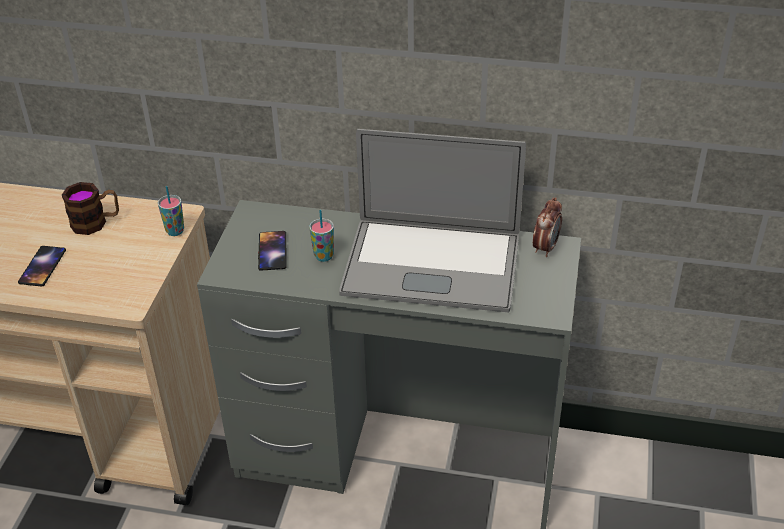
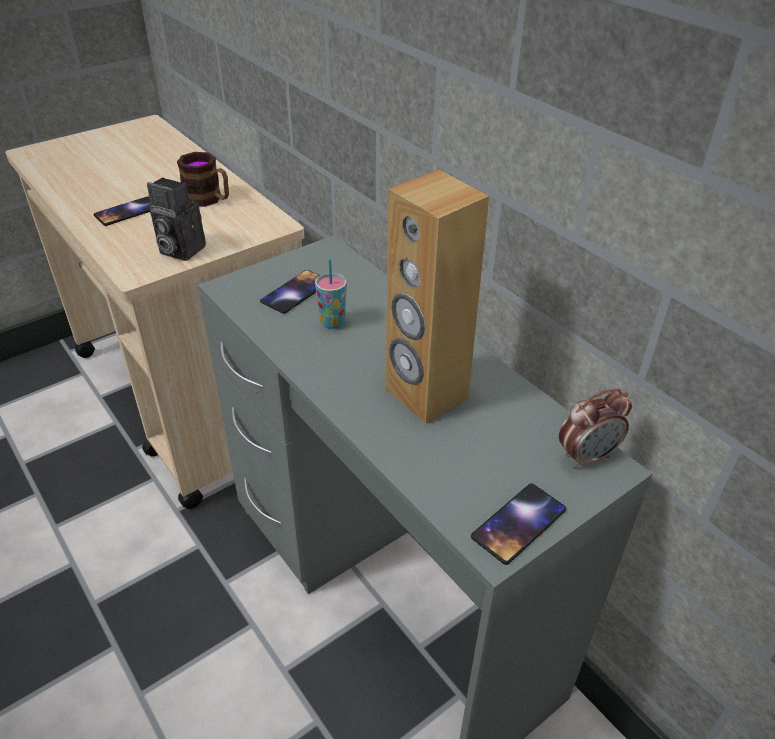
camera: 40 degrees right, 0 degrees up
cup [158,186,184,236] -> none
laptop [339,129,526,313] -> brown speaker [386,170,489,424]
none -> camera [147,177,206,261]
none -> phone [471,483,566,565]

